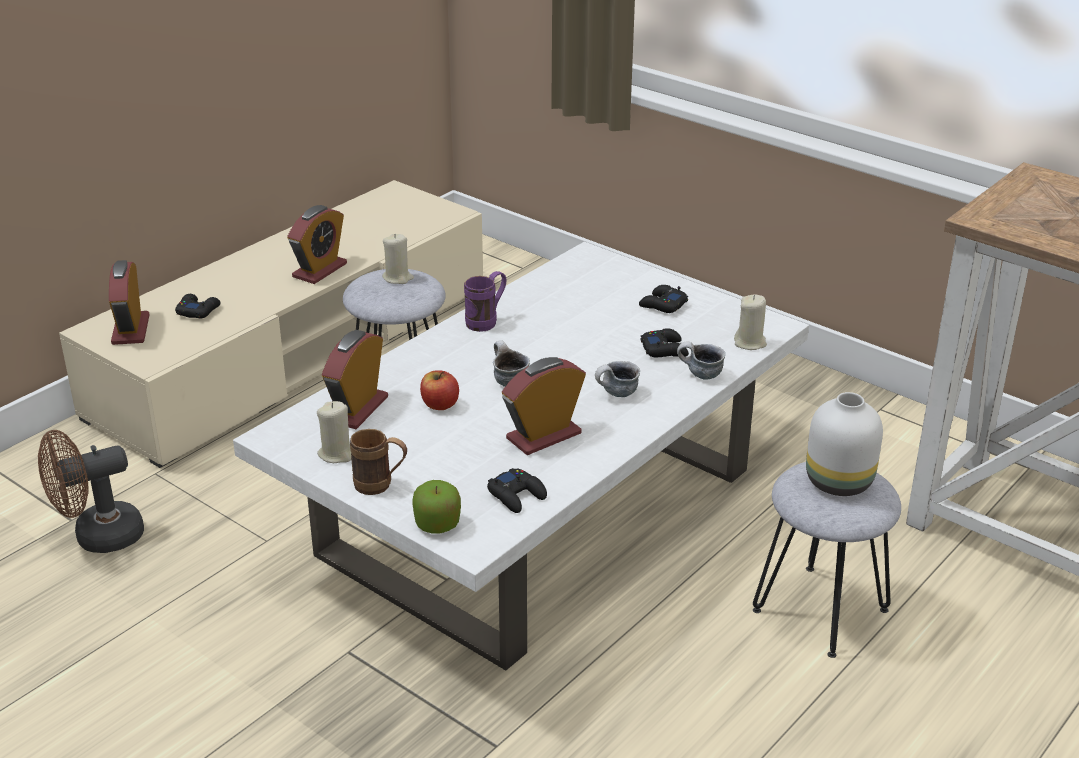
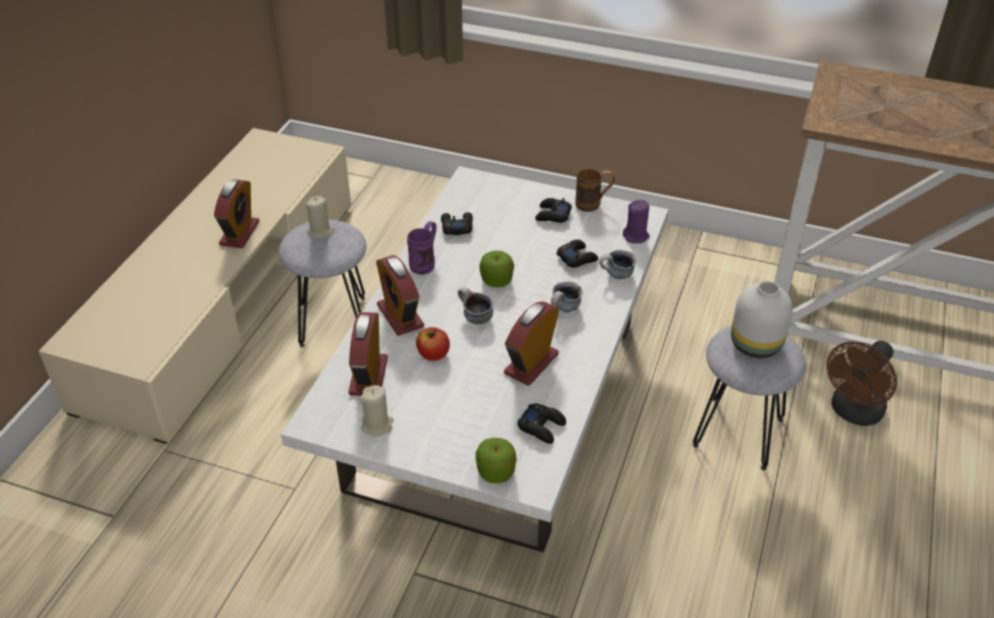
camera: 20 degrees left, 10 degrees up
brown fan [38,430,144,553] -> brown fan moved to [827,341,897,426]
alarm clock [109,260,150,345] -> alarm clock moved to [376,255,424,336]
black game controller [175,294,221,318] -> black game controller moved to [441,212,473,235]
brown mug [350,429,407,495] -> brown mug moved to [575,168,615,212]
beige candle [734,294,767,350] -> purple candle [623,200,650,244]
none -> apple [479,251,514,288]

